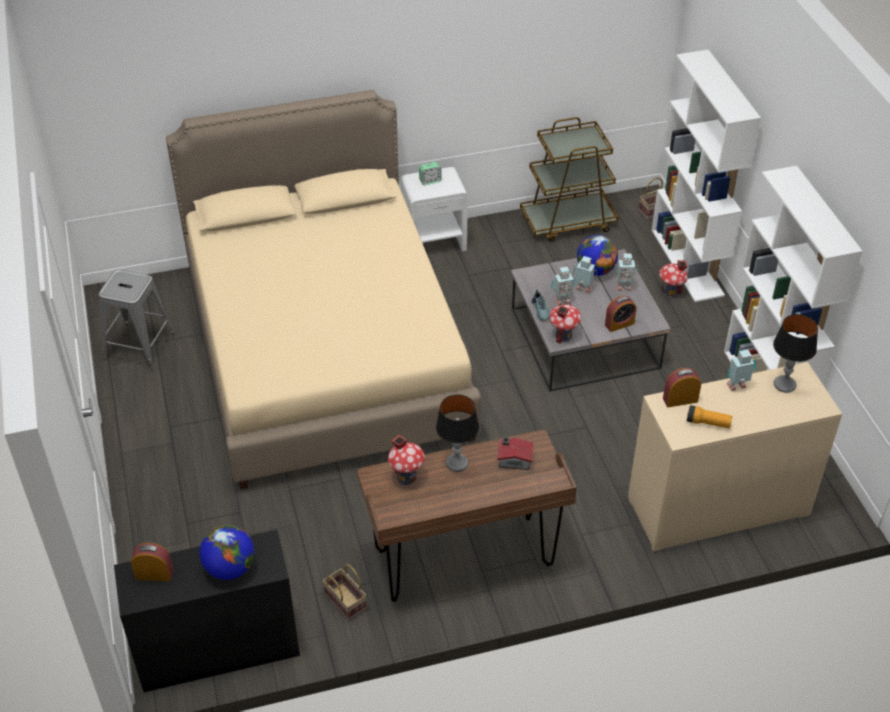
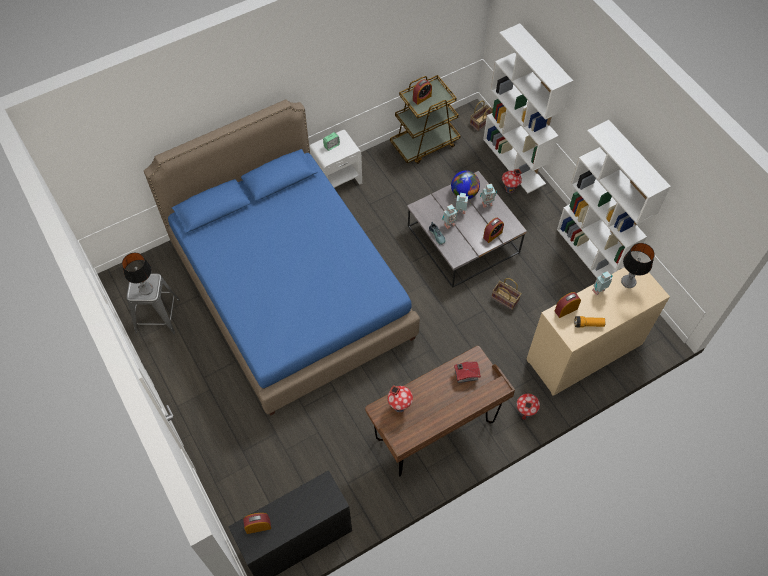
camera: 15 degrees left, 15 degrees up
beige bed [166,90,481,490] -> blue bed [144,99,420,415]
globe [199,525,254,580] -> none
basket [323,564,367,621] -> basket moved to [492,278,522,310]
table lamp [436,395,479,472] -> table lamp moved to [122,253,153,295]
toy house [549,304,581,344] -> toy house moved to [517,394,540,420]
none -> alarm clock [413,79,432,105]

